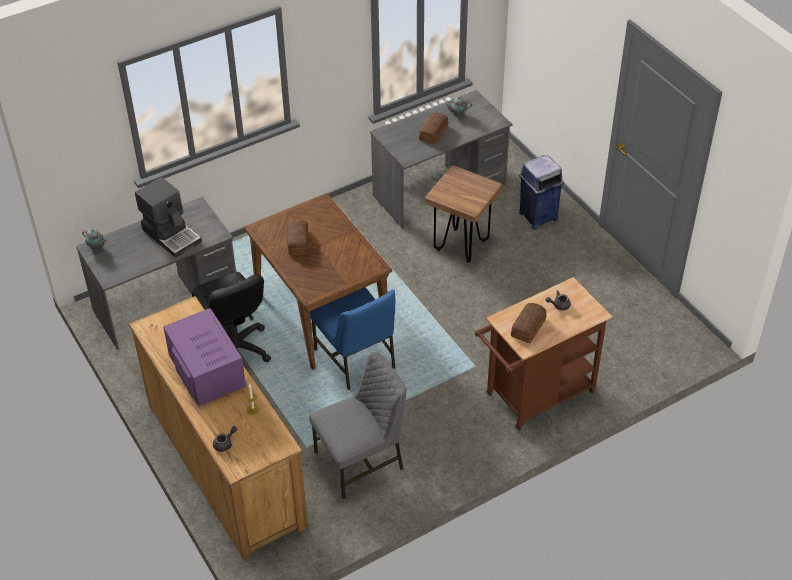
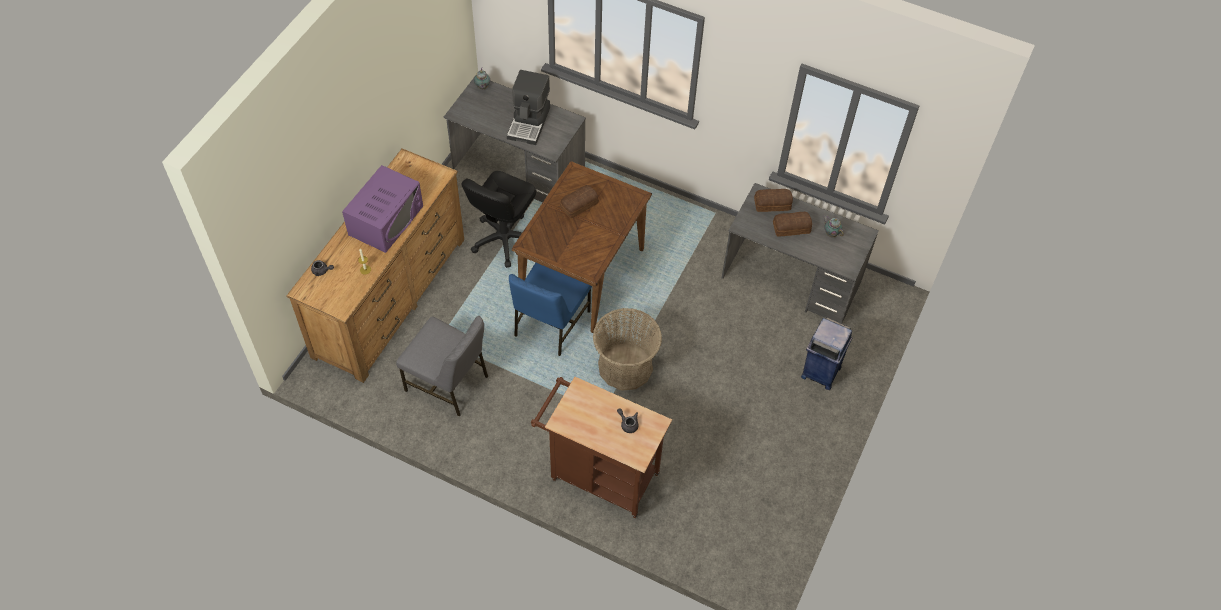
camera: 55 degrees right, 10 degrees up
brown stool [425,166,502,263] -> none
bread [511,303,546,343] -> bread moved to [754,189,793,212]
none -> basket [593,308,662,391]

